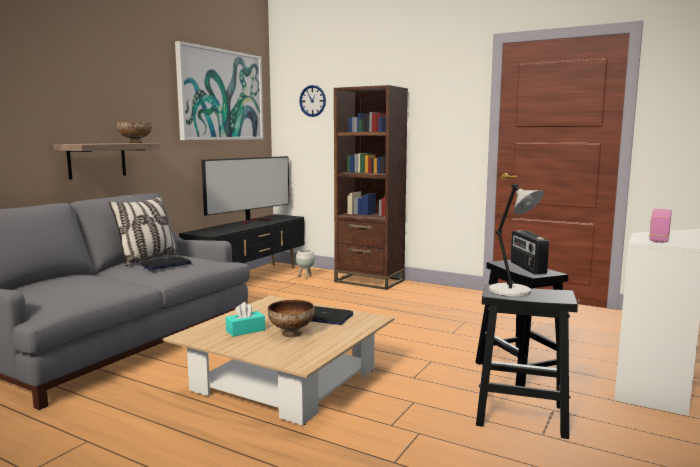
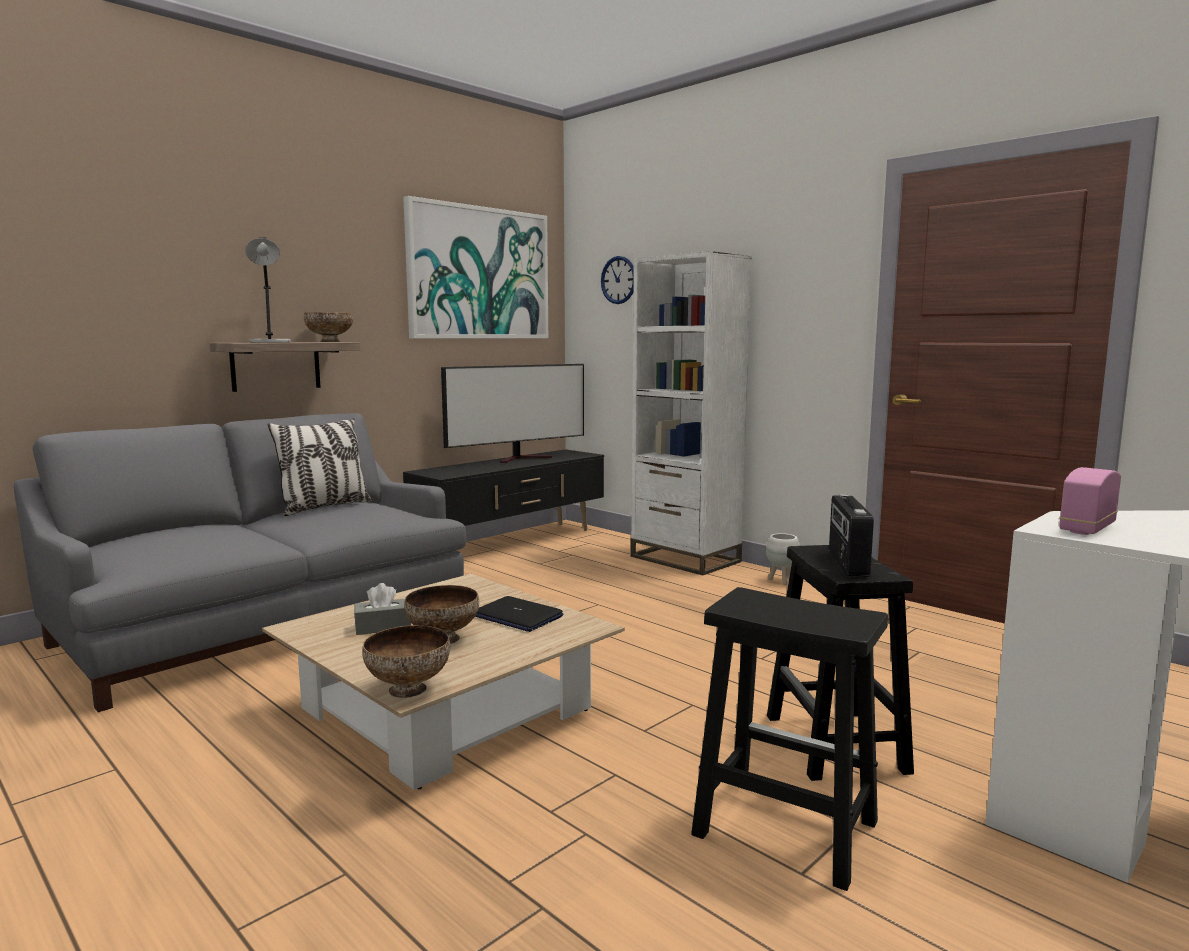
camera: 15 degrees right, 0 degrees up
laptop [140,256,192,270] -> none
turquoise tissue box [226,302,265,337] -> grey tissue box [354,583,411,635]
white planter [296,250,315,278] -> white planter moved to [766,533,800,585]
brown bookcase [334,85,408,290] -> white bookcase [631,251,752,575]
grey table lamp [489,184,544,297] -> grey table lamp moved to [245,237,291,342]
none -> bowl [362,625,450,698]

